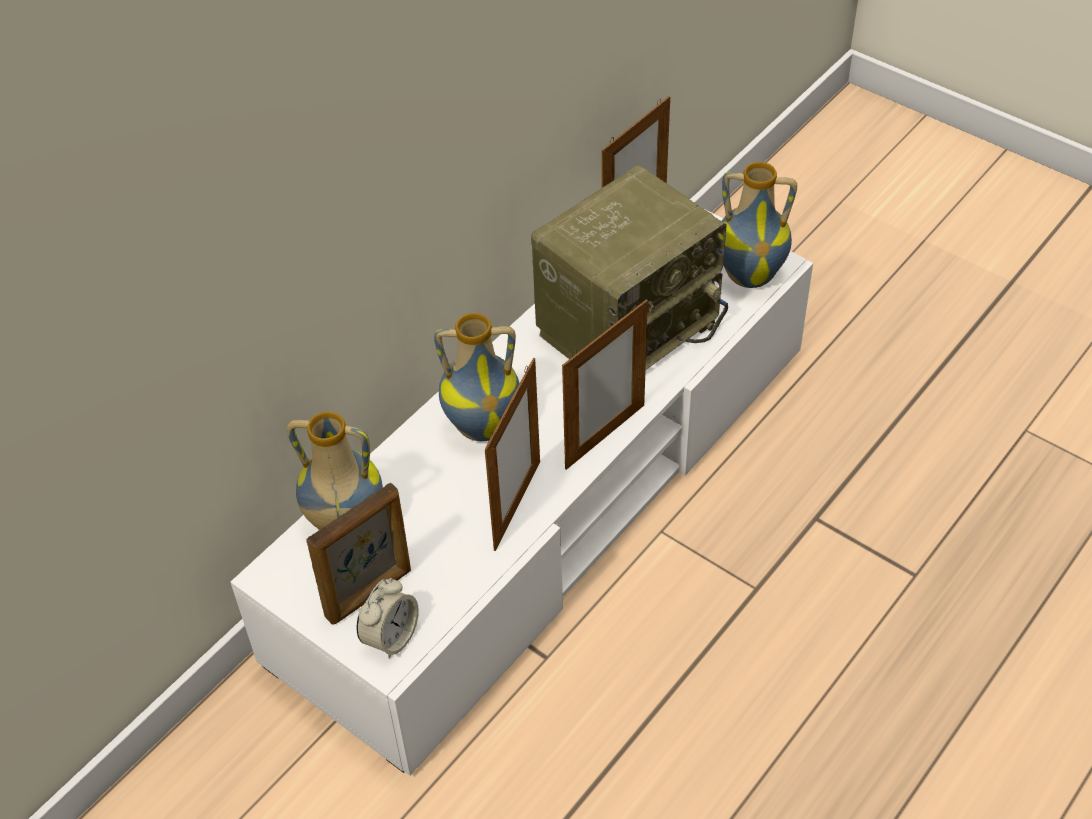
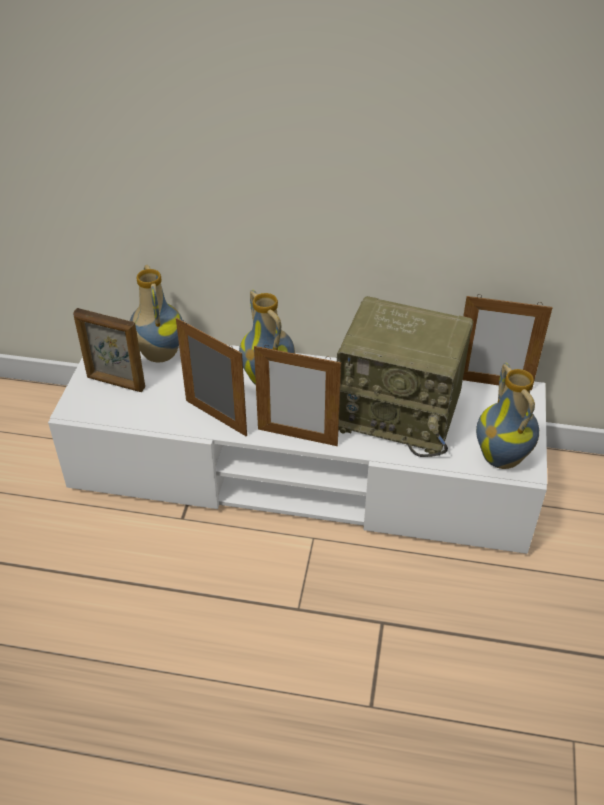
camera: 60 degrees right, 5 degrees down
alarm clock [356,578,419,659] -> none
picture frame [485,358,540,551] -> picture frame turned 135 degrees counterclockwise [176,318,247,437]

